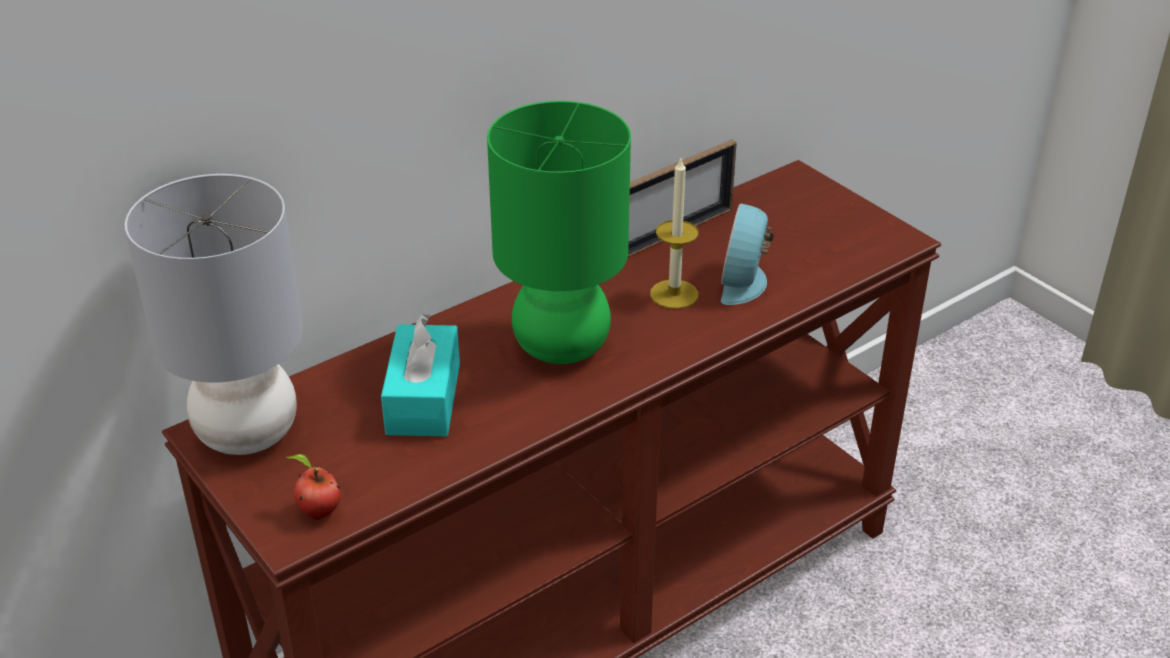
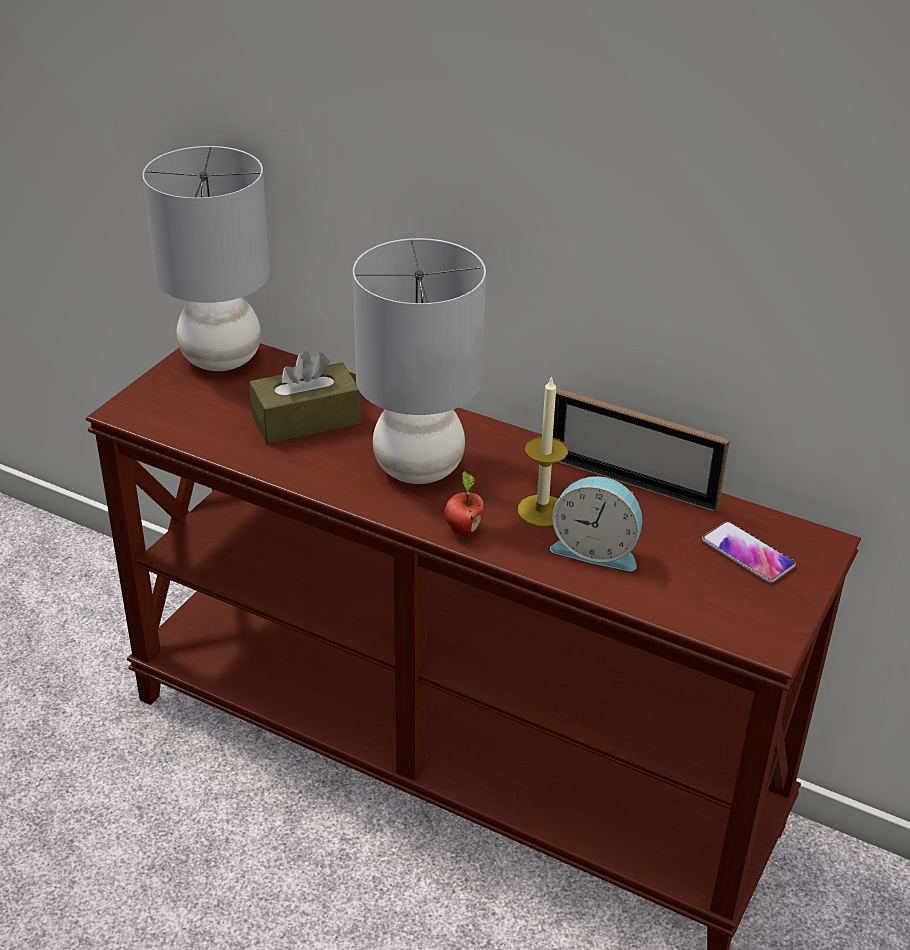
camera: 65 degrees right, 0 degrees up
apple [287,454,340,520] -> apple moved to [444,471,485,536]
turquoise tissue box [381,313,460,437] -> brown tissue box [249,351,361,444]
green table lamp [487,101,631,364] -> grey table lamp [353,238,486,484]
alarm clock [721,204,774,305] -> alarm clock turned 150 degrees counterclockwise [550,476,642,571]
none -> phone [702,521,796,583]

